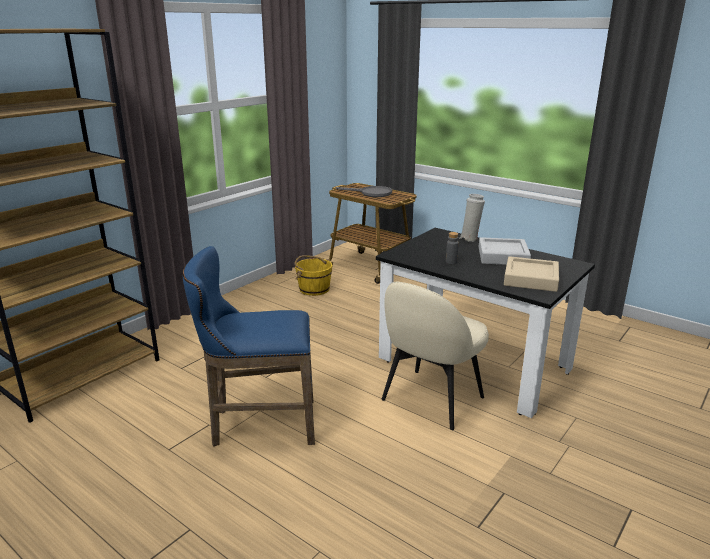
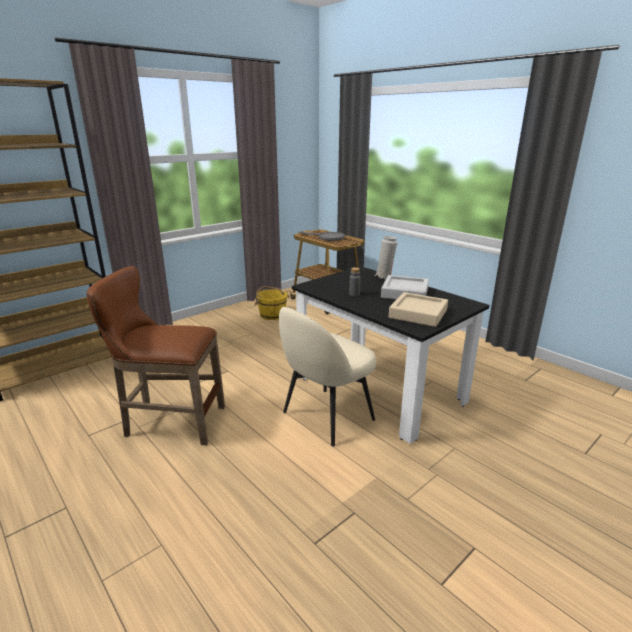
camera: 10 degrees right, 0 degrees up
blue stool [183,246,315,446] -> brown stool [86,266,225,445]

